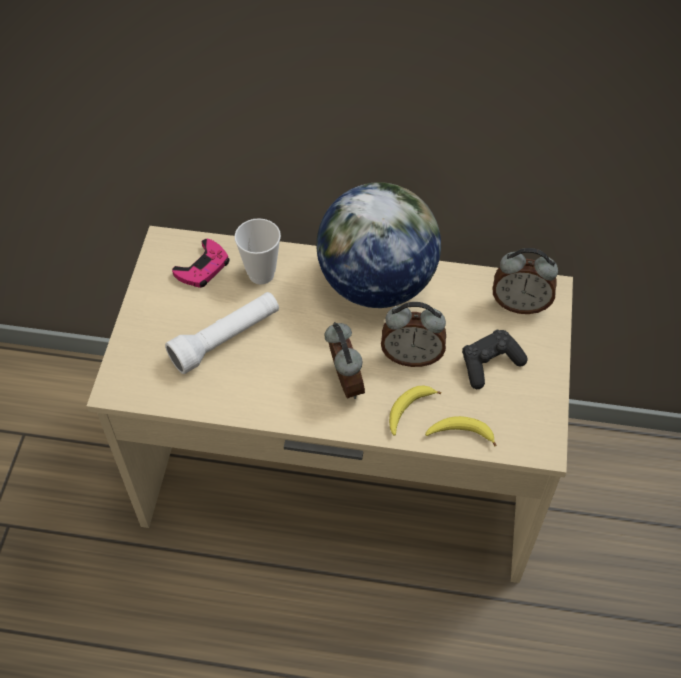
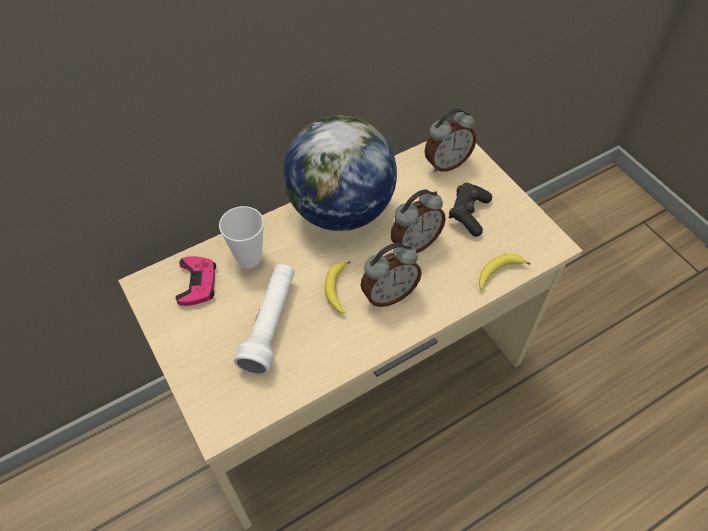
camera: 40 degrees left, 0 degrees up
alarm clock [325,322,365,399] -> alarm clock turned 120 degrees clockwise [360,243,422,307]
banana [389,385,441,435] -> banana moved to [324,261,351,314]

